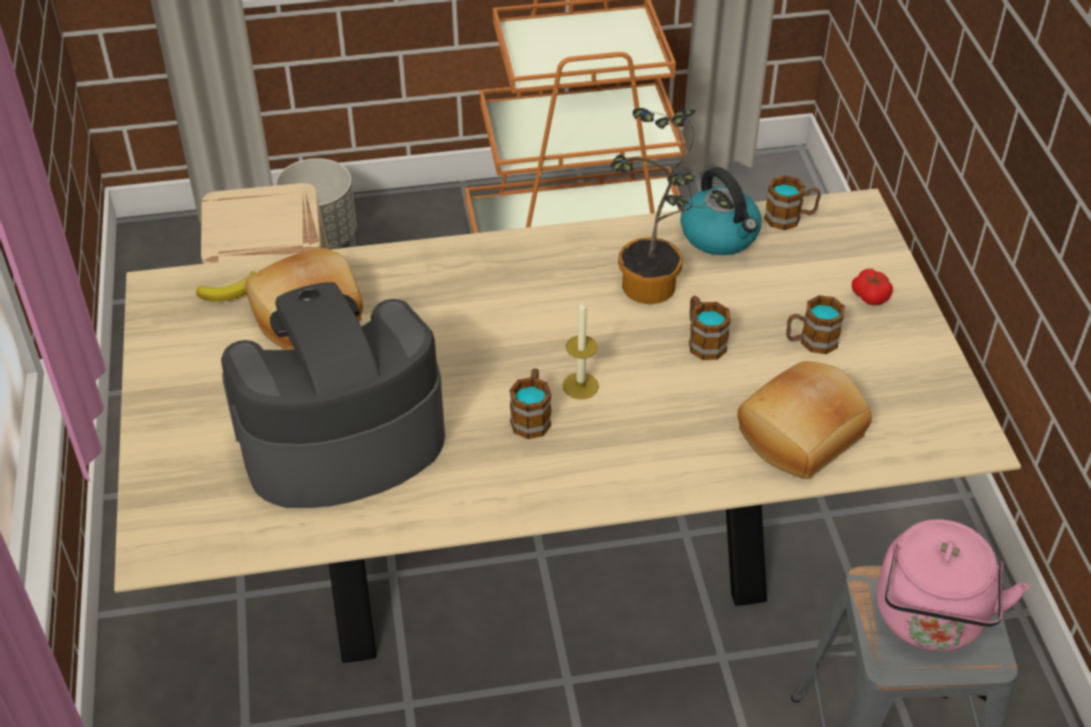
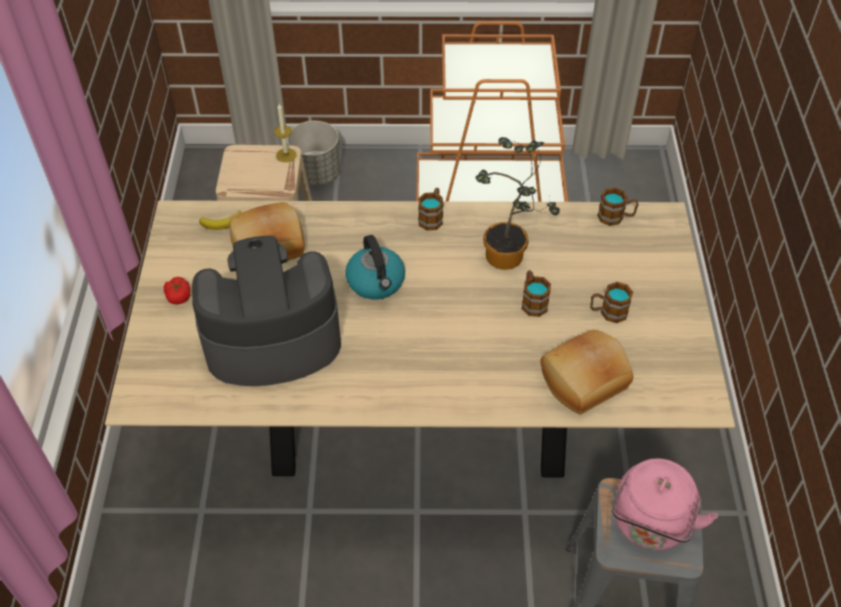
camera: 10 degrees right, 5 degrees up
mug [509,368,551,439] -> mug moved to [418,188,443,231]
candle [563,301,599,399] -> candle moved to [274,104,297,162]
kettle [680,167,761,255] -> kettle moved to [345,235,405,300]
tomato [852,269,893,305] -> tomato moved to [164,277,190,304]

